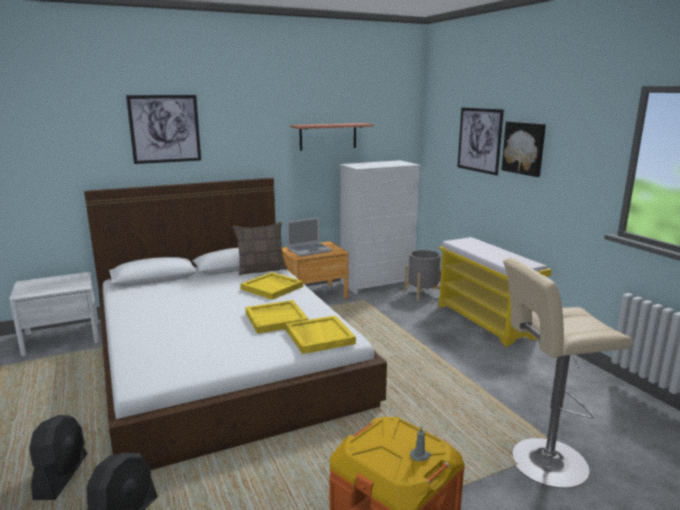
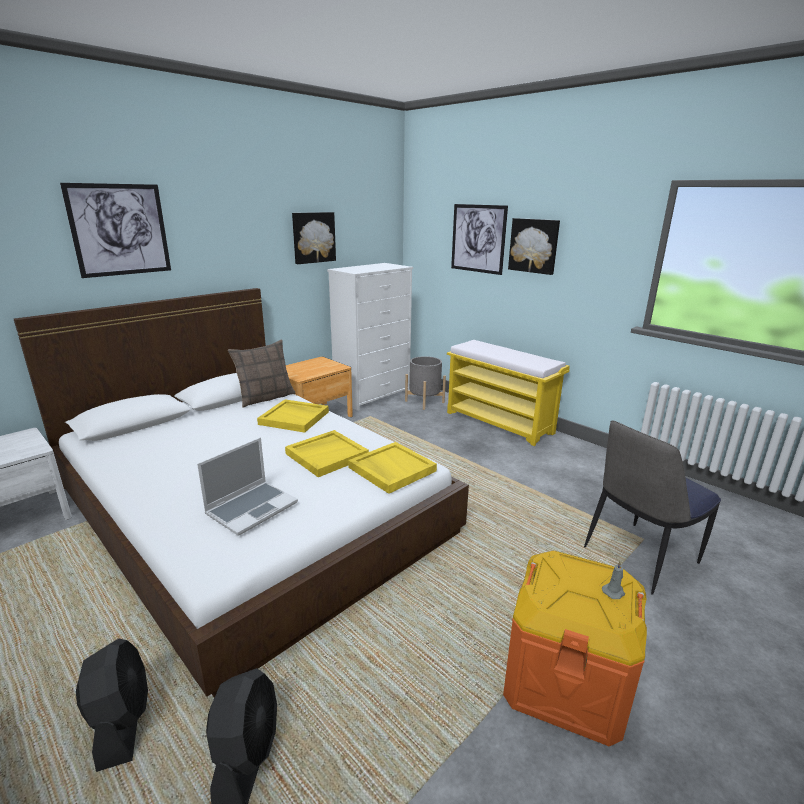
camera: 20 degrees left, 5 degrees up
laptop [287,218,332,257] -> laptop moved to [197,438,298,536]
shelf [291,123,373,151] -> picture [292,212,336,264]
beige stool [503,258,633,488] -> chair [584,420,721,595]

